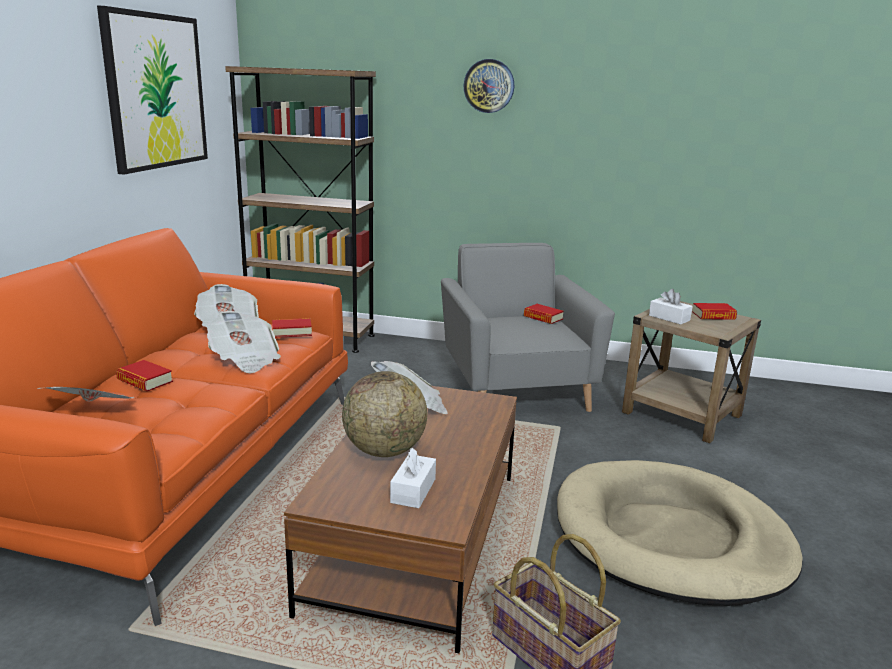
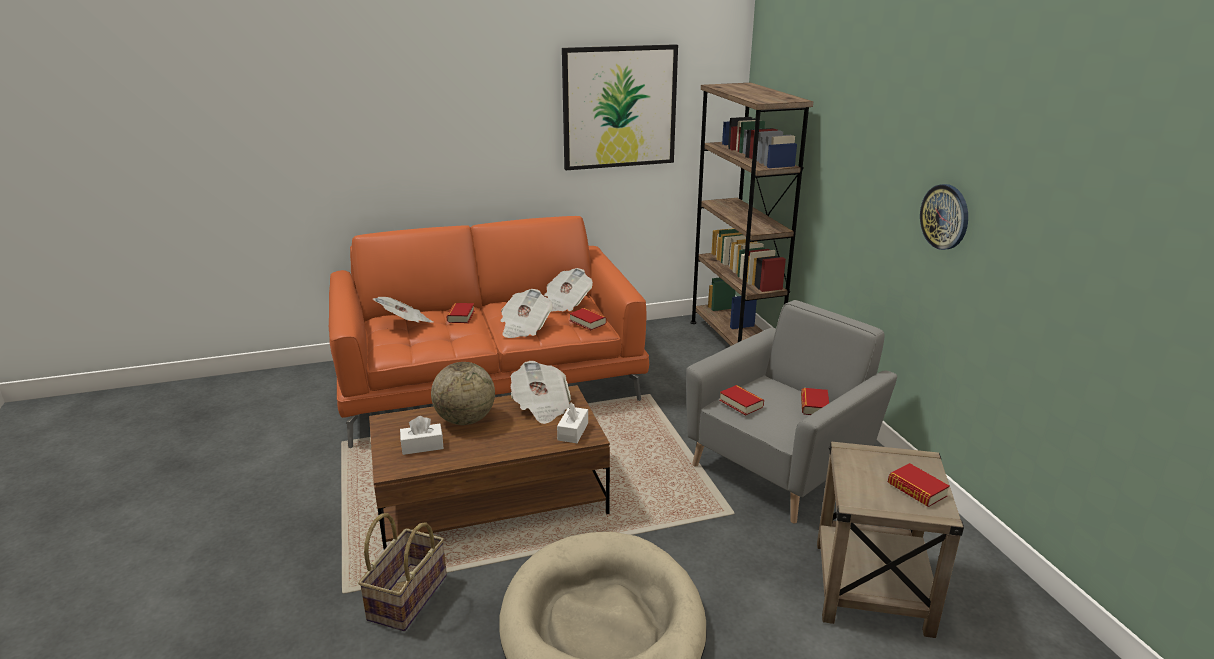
camera: 60 degrees right, 5 degrees up
wall clock [464,59,514,113] -> wall clock moved to [920,184,968,250]
white tissue box [649,289,693,325] -> white tissue box moved to [557,403,588,443]
none -> book [719,385,764,416]

